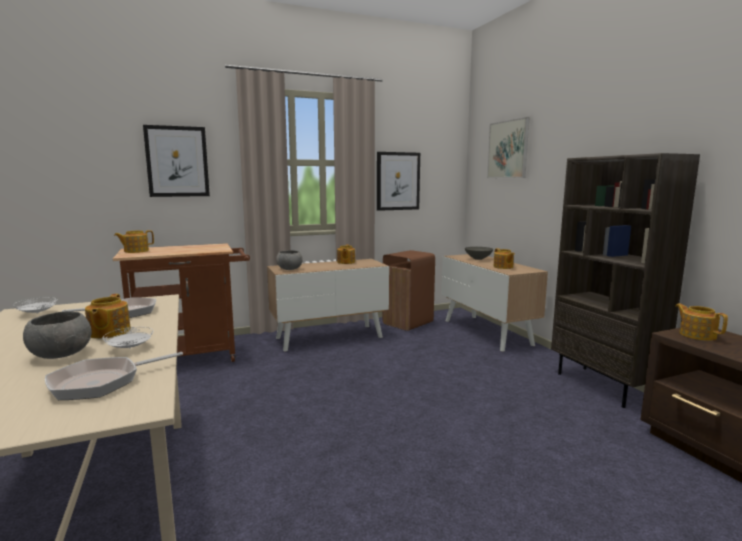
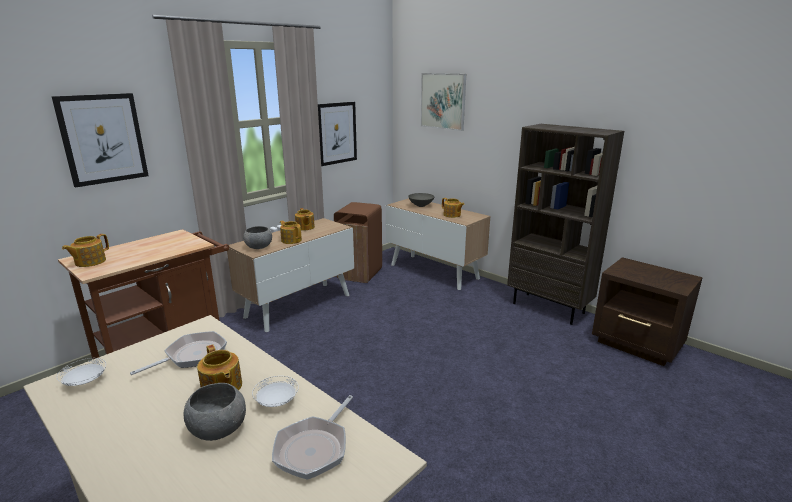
camera: 25 degrees left, 10 degrees up
teapot [675,303,728,341] -> teapot moved to [280,220,302,244]

